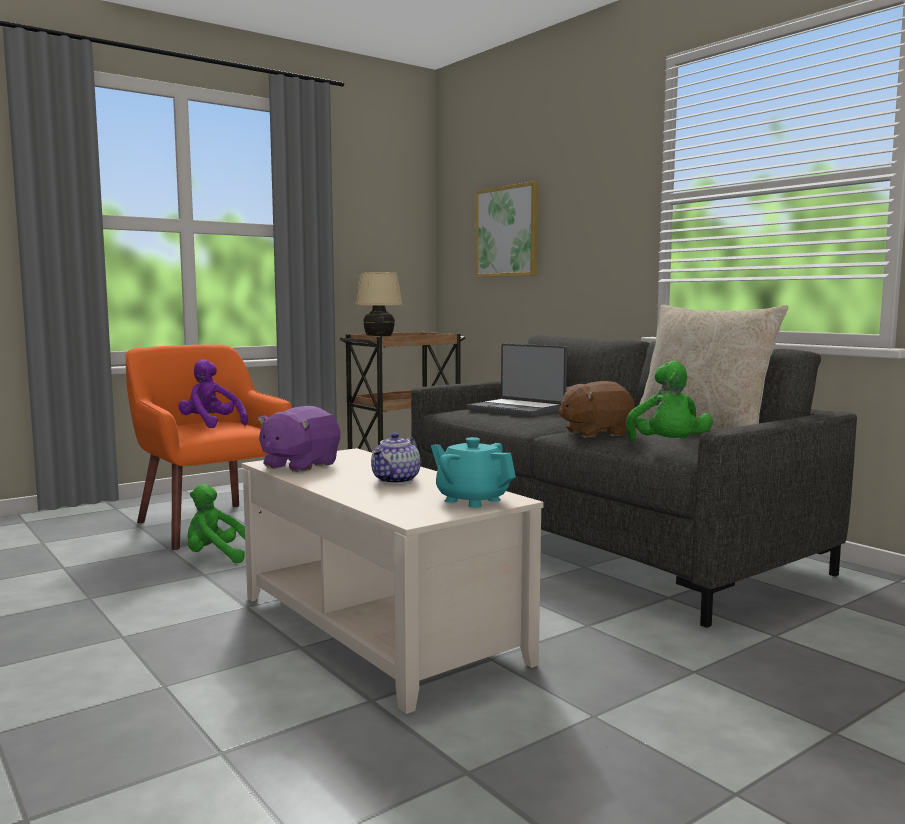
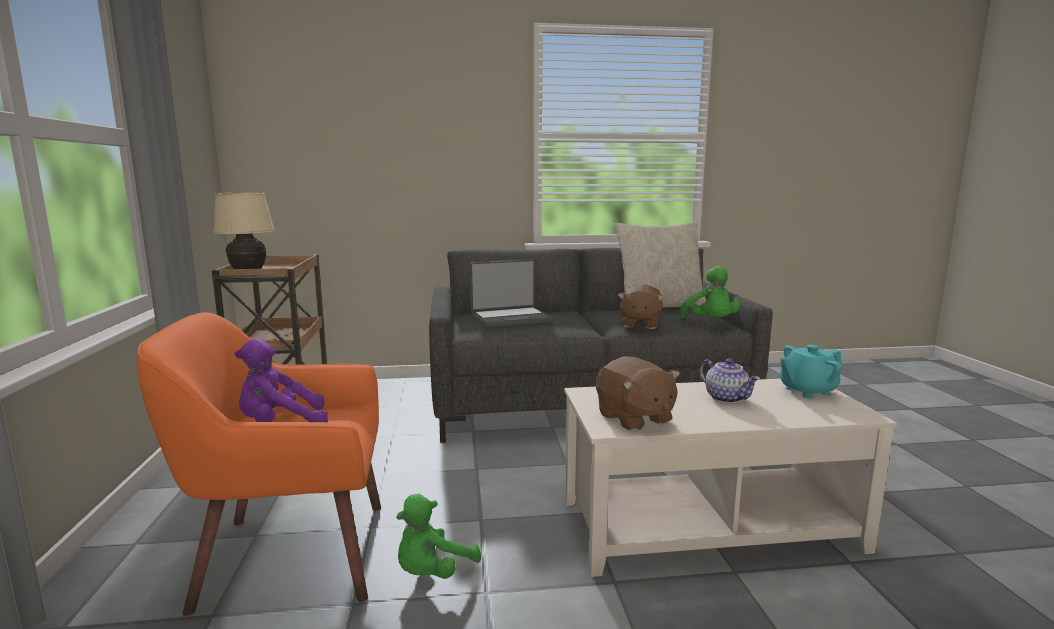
camera: 60 degrees left, 5 degrees up
purple plush toy [258,406,340,472] -> brown plush toy [596,356,680,431]
picture [475,181,539,277] -> none
green plush toy [626,361,713,441] -> green plush toy turned 45 degrees clockwise [679,266,741,319]

